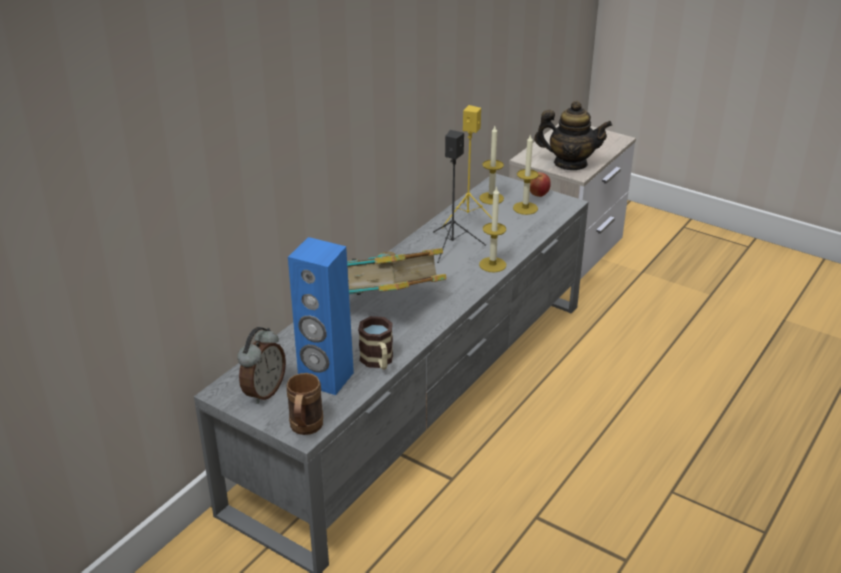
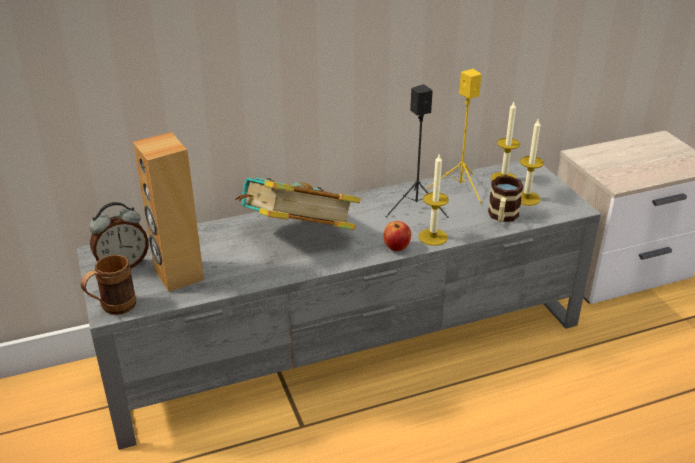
camera: 35 degrees right, 0 degrees up
blue speaker [288,237,354,395] -> brown speaker [133,132,204,292]
mug [358,316,393,370] -> mug moved to [488,176,524,222]
apple [530,172,551,197] -> apple moved to [384,221,411,251]
teapot [534,101,612,170] -> none

